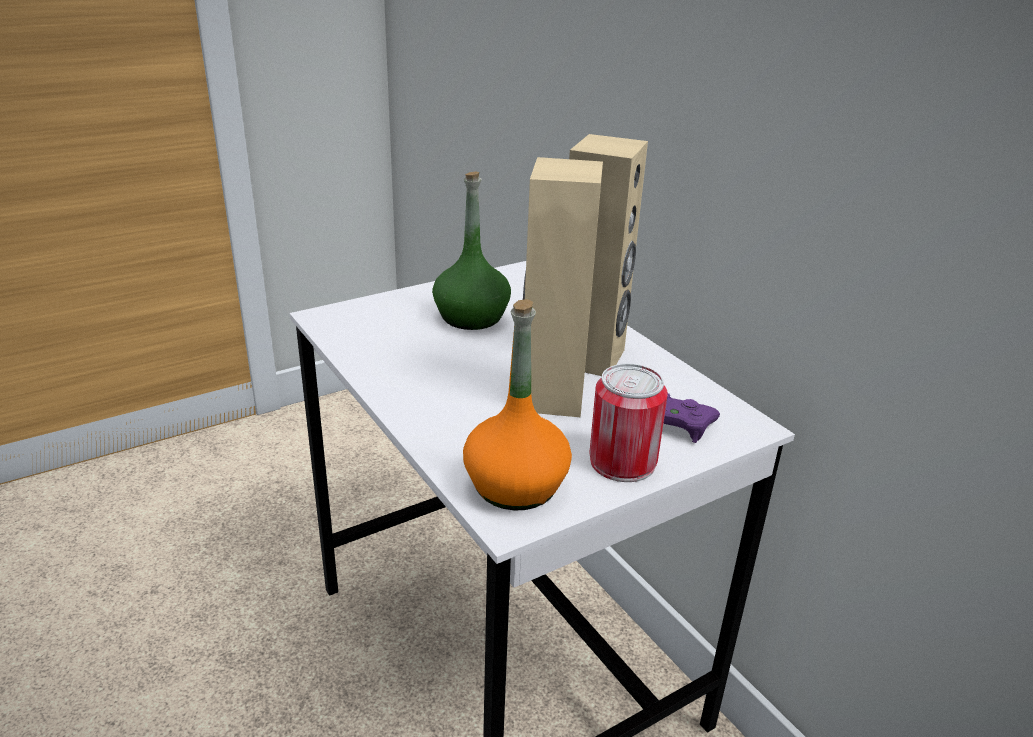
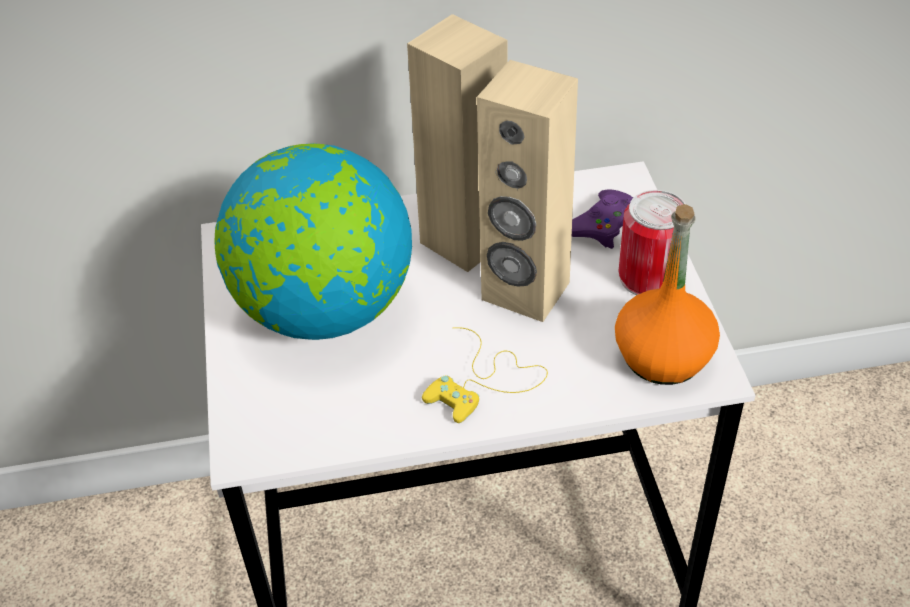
camera: 65 degrees left, 15 degrees up
green bottle [432,172,511,330] -> globe [215,143,412,340]
none -> yellow game controller [422,327,548,423]

